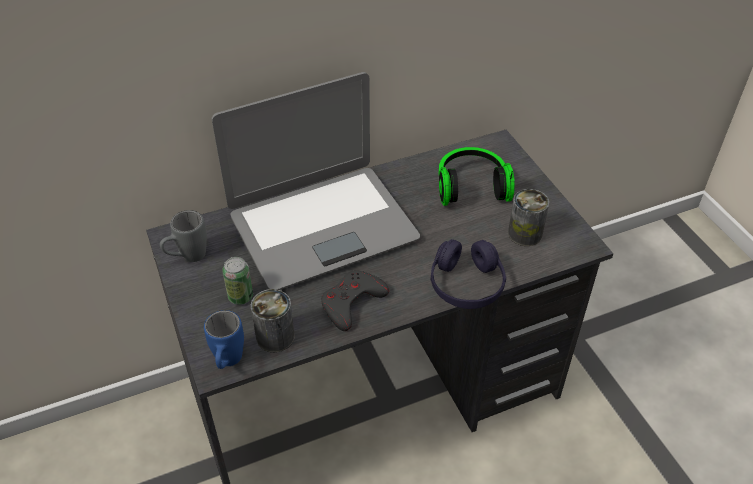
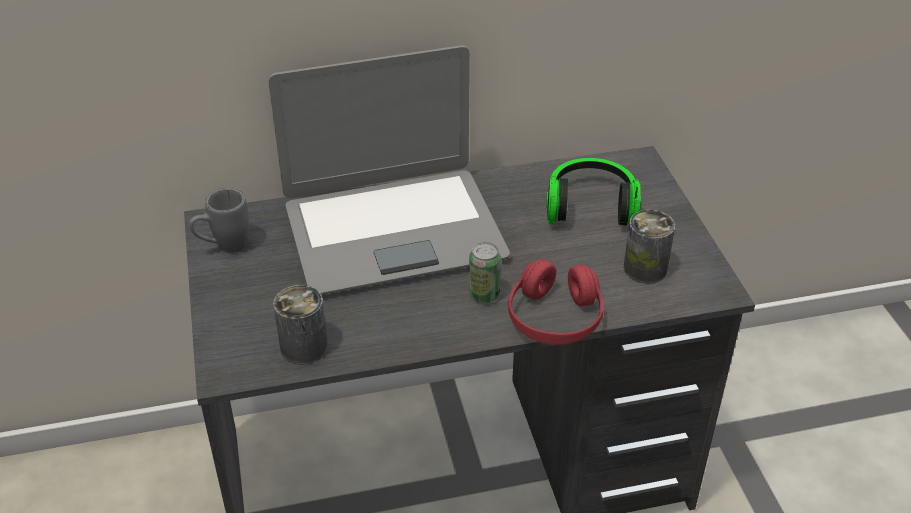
camera: 10 degrees right, 5 degrees down
blue mug [204,310,244,369] -> none
can [222,257,253,305] -> can moved to [469,242,501,303]
grey game controller [321,270,389,331] -> none
purple headphones [431,239,506,309] -> red headphones [508,259,603,345]

